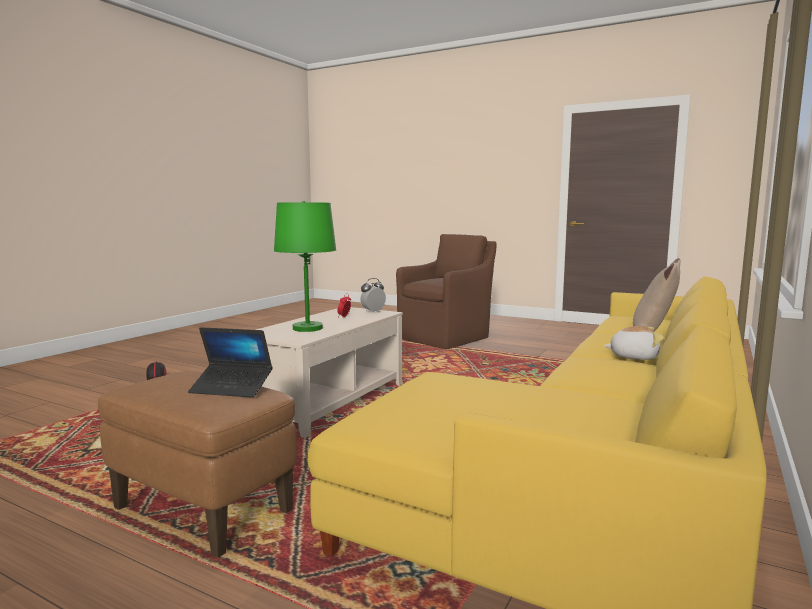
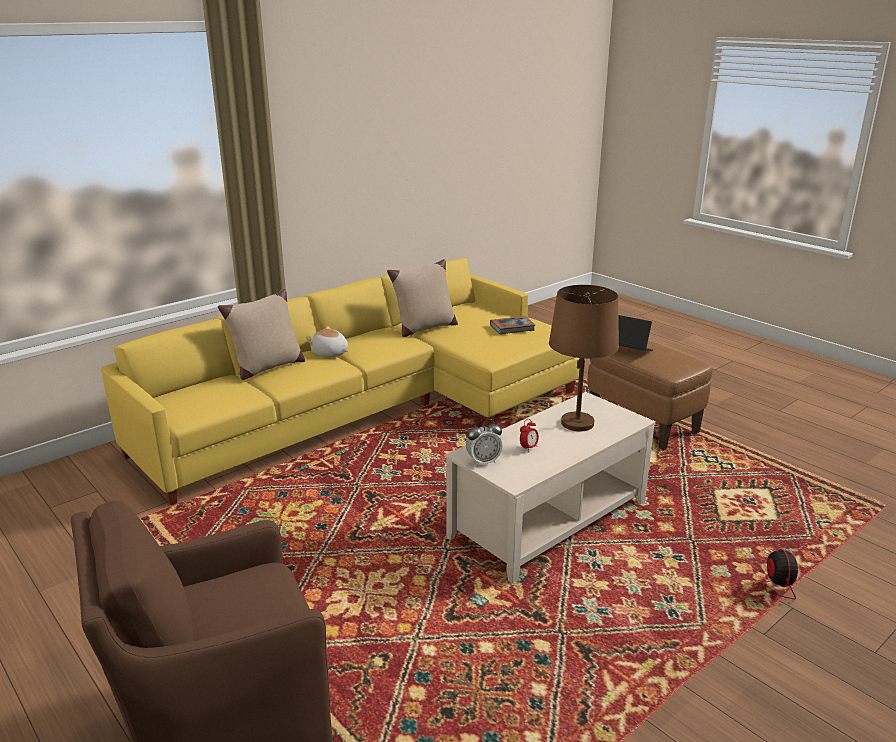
camera: 160 degrees left, 15 degrees up
green table lamp [274,201,336,332] -> brown table lamp [549,285,619,431]
none -> beige pillow [387,259,458,337]
none -> book [490,316,535,334]

